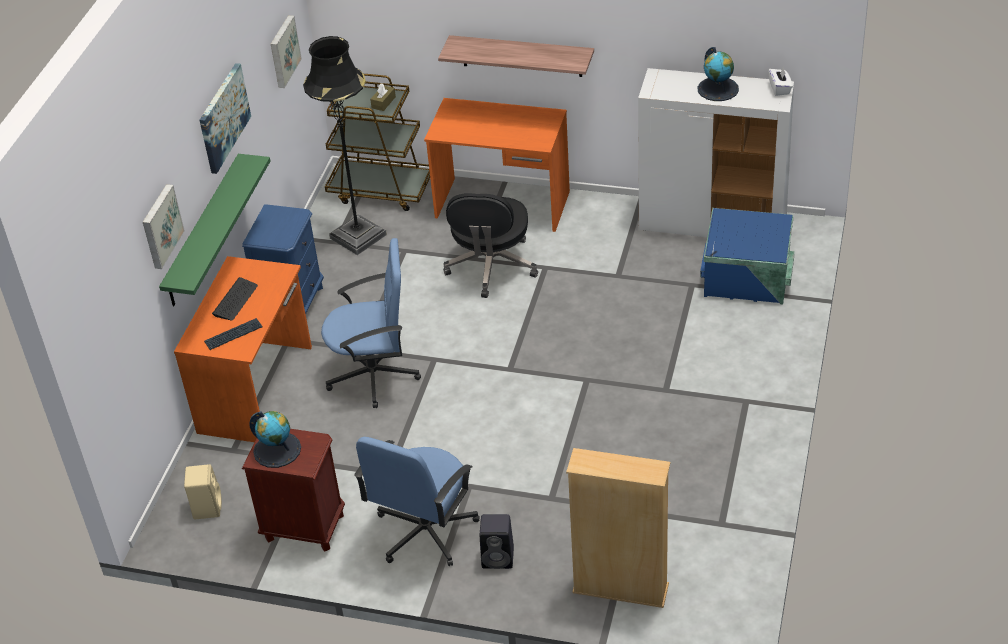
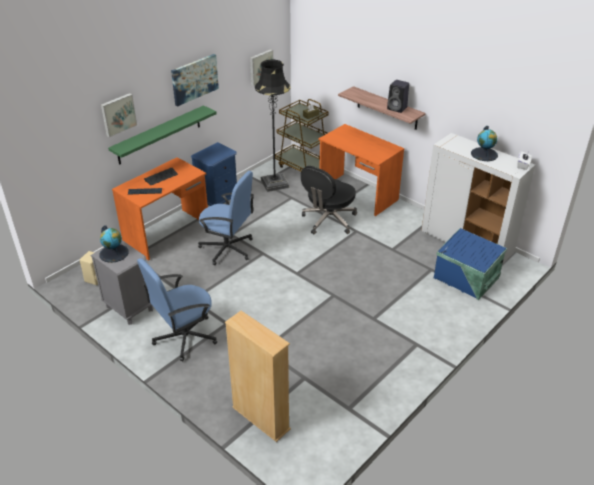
camera: 25 degrees right, 5 degrees down
brown nightstand [242,429,345,552] -> grey nightstand [91,240,153,325]
black speaker [480,514,514,569] -> black speaker moved to [387,80,409,113]

